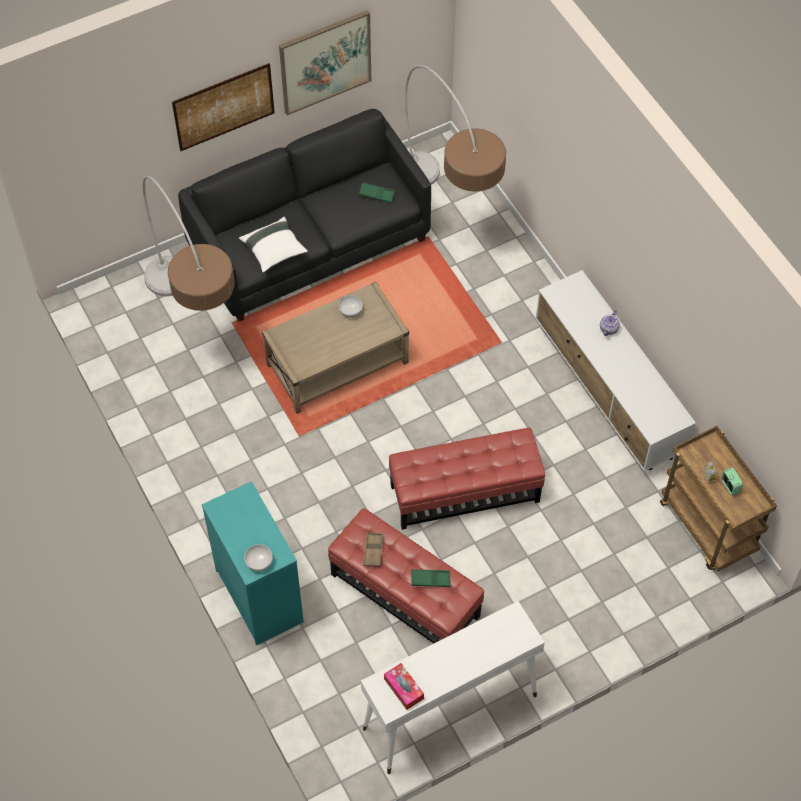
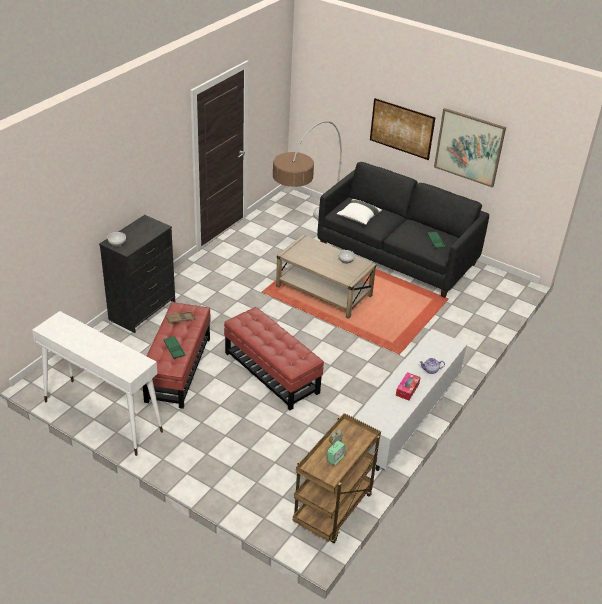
camera: 60 degrees right, 20 degrees down
turquoise dresser [202,481,304,645] -> black dresser [99,215,175,333]
tissue box [384,663,424,710] -> tissue box moved to [396,372,421,401]
floor lamp [405,65,506,191] -> none

